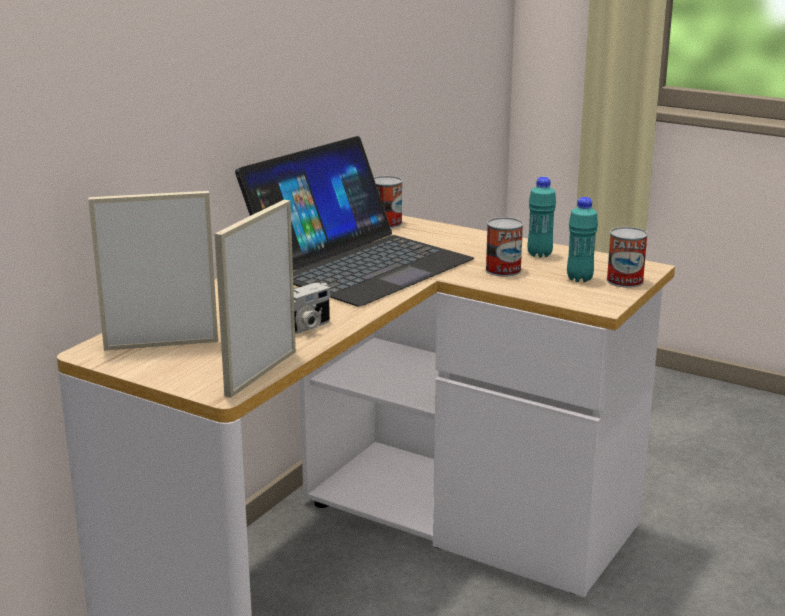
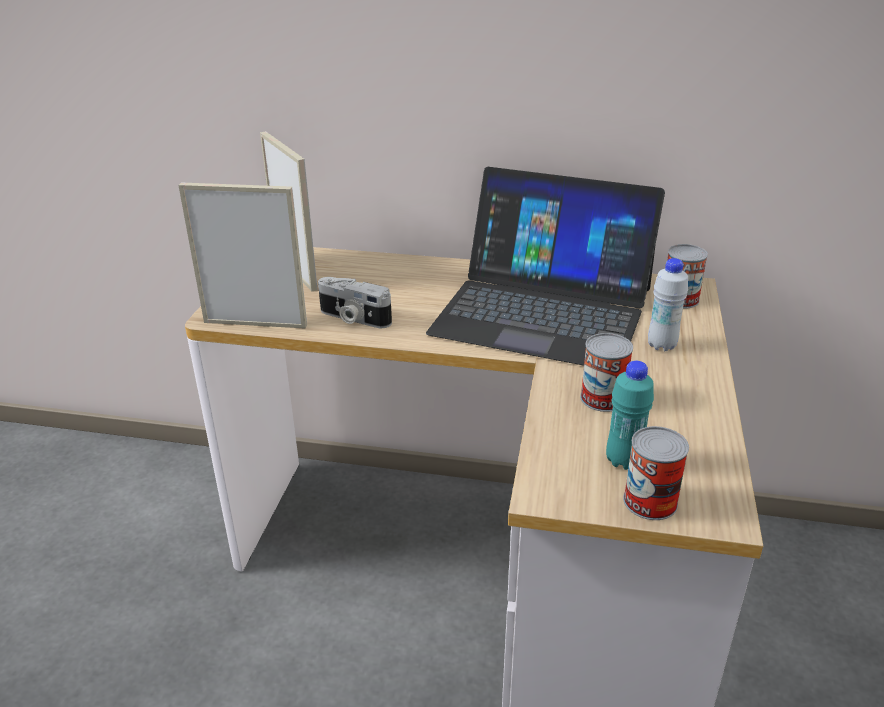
camera: 70 degrees right, 10 degrees up
turquoise bottle [527,177,556,258] -> none
none -> white bottle [648,258,688,351]

